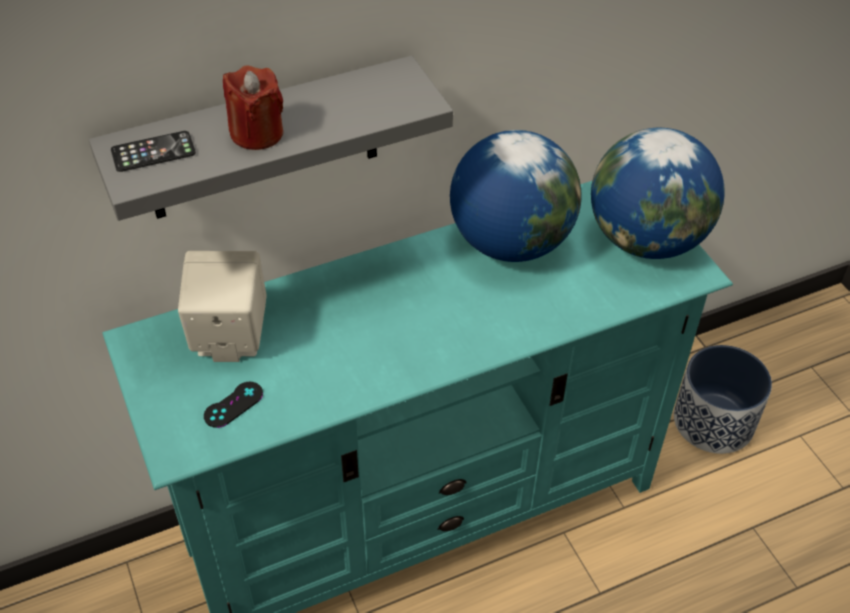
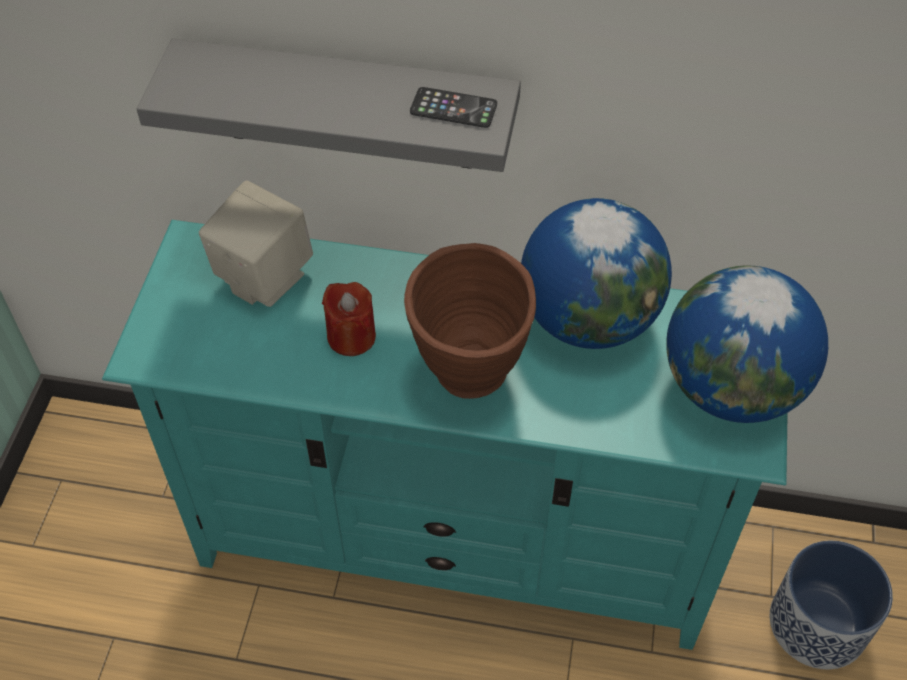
camera: 35 degrees right, 5 degrees up
phone [111,131,196,172] -> phone moved to [410,87,497,128]
black game controller [204,382,263,428] -> none
red candle [223,65,283,150] -> red candle moved to [322,282,376,356]
none -> brown vase [404,243,536,399]

